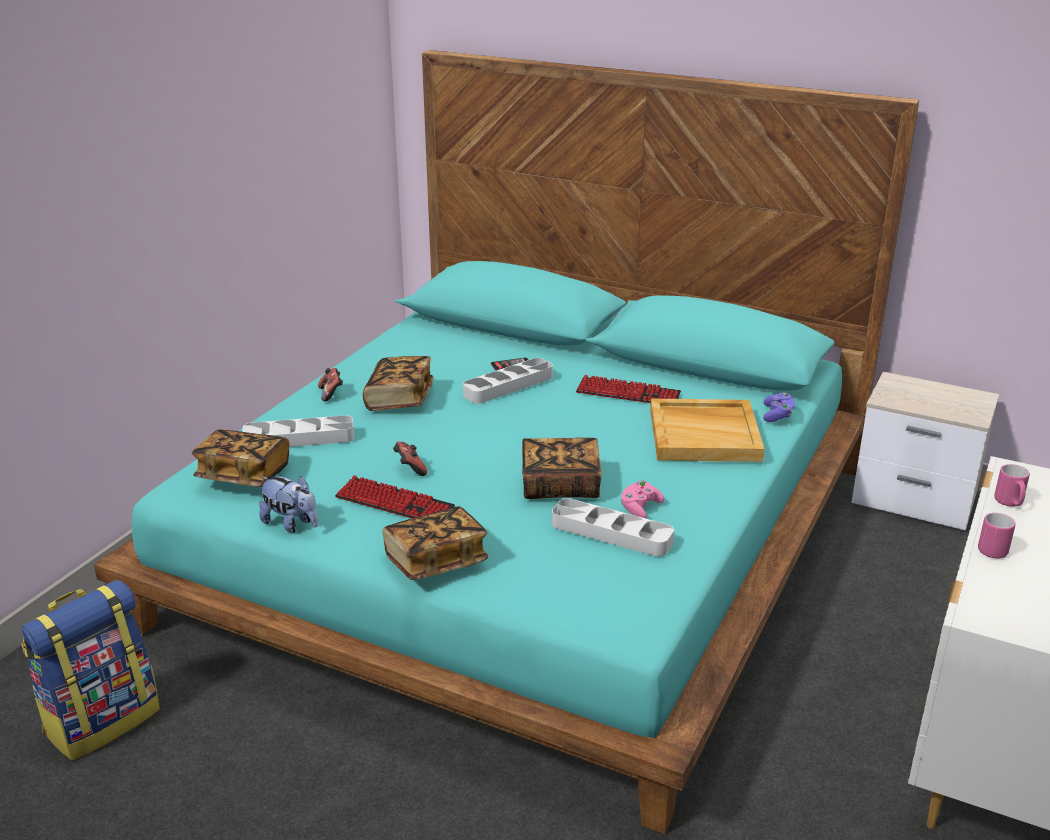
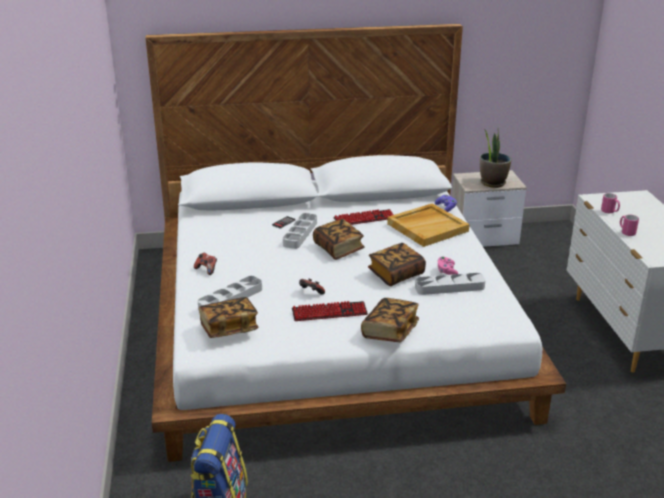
camera: 35 degrees left, 0 degrees up
turquoise bed [94,50,919,834] -> white bed [145,24,566,462]
plush toy [259,476,318,533] -> none
book [363,356,434,411] -> book moved to [313,219,365,260]
none -> potted plant [480,129,511,188]

